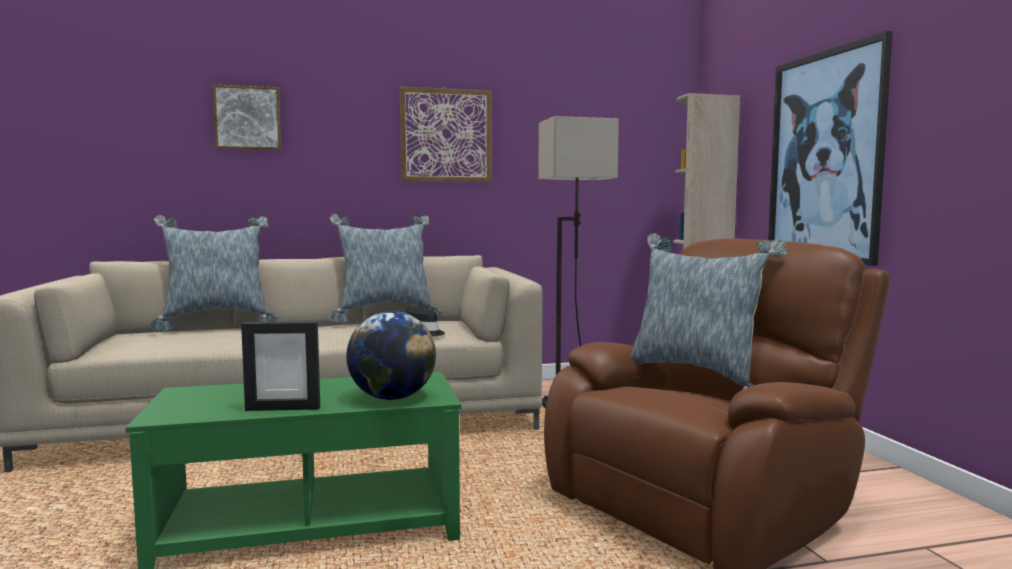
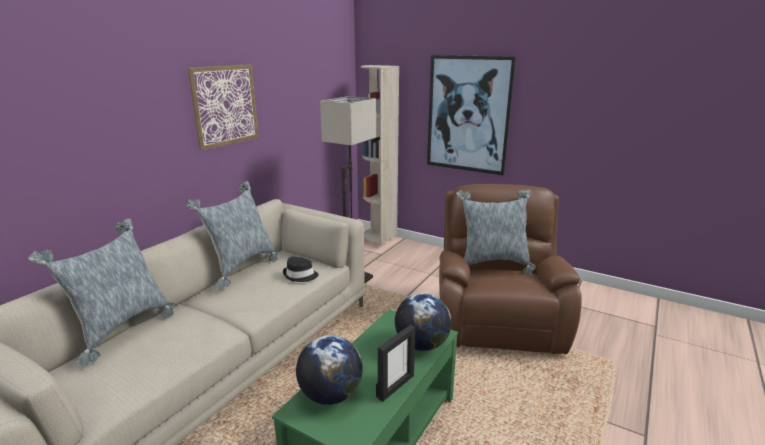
camera: 45 degrees left, 15 degrees up
picture [213,85,281,150] -> none
none -> globe [296,335,363,405]

